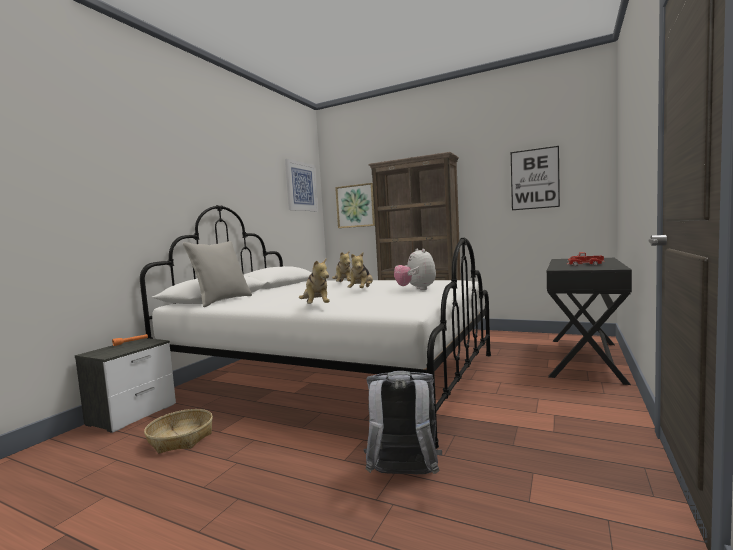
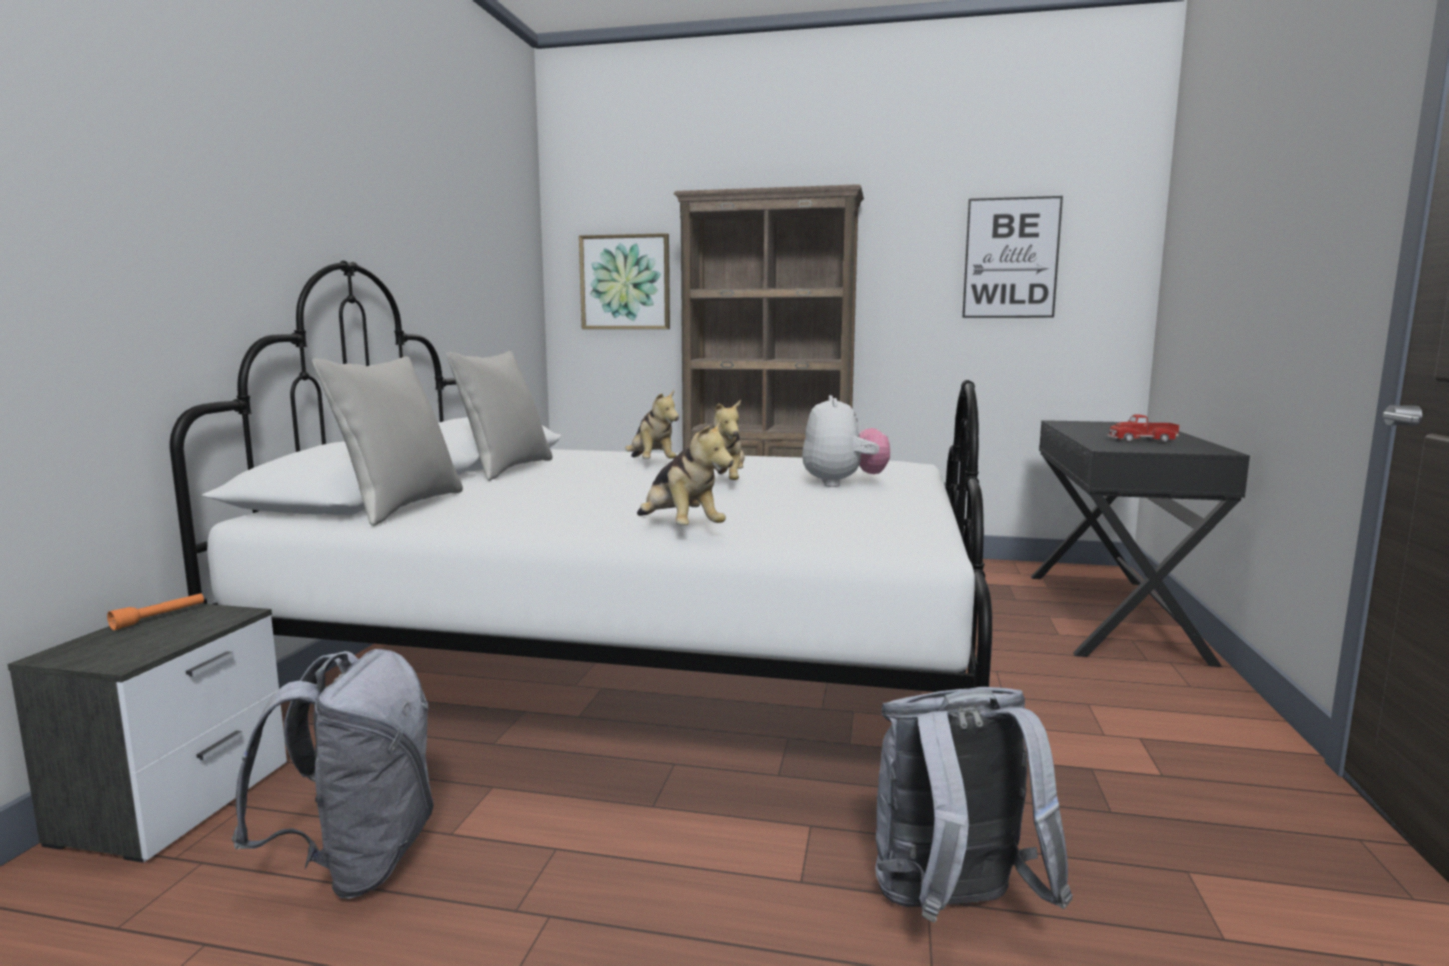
camera: 15 degrees left, 5 degrees up
basket [144,409,213,454] -> grey backpack [232,649,434,899]
picture [285,159,318,211] -> none
plush toy [394,248,436,290] -> plush toy turned 150 degrees counterclockwise [802,395,890,487]
none -> grey pillow [446,351,552,481]

